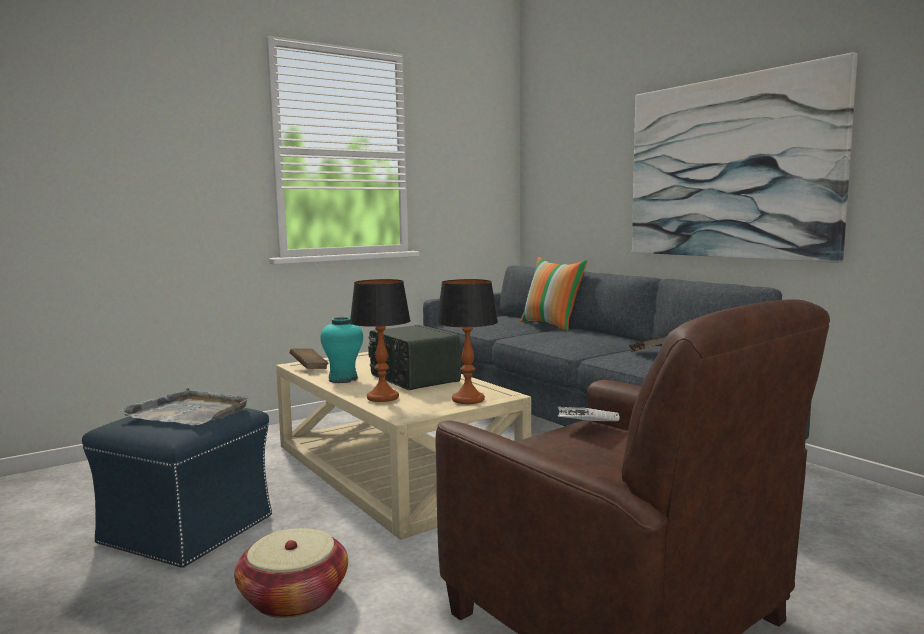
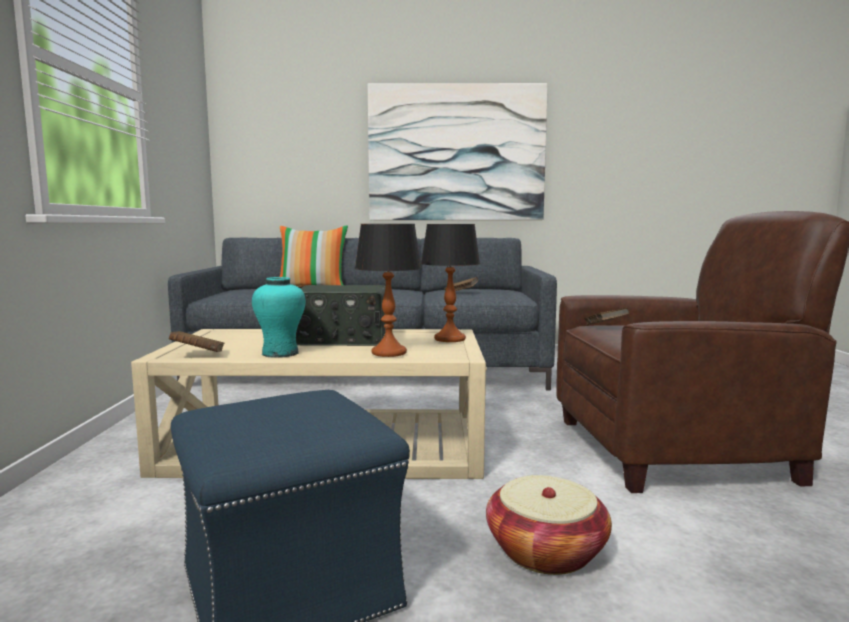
camera: 55 degrees left, 0 degrees up
grey tray [119,388,250,425] -> none
white book [558,407,619,421] -> brown book [584,308,629,325]

